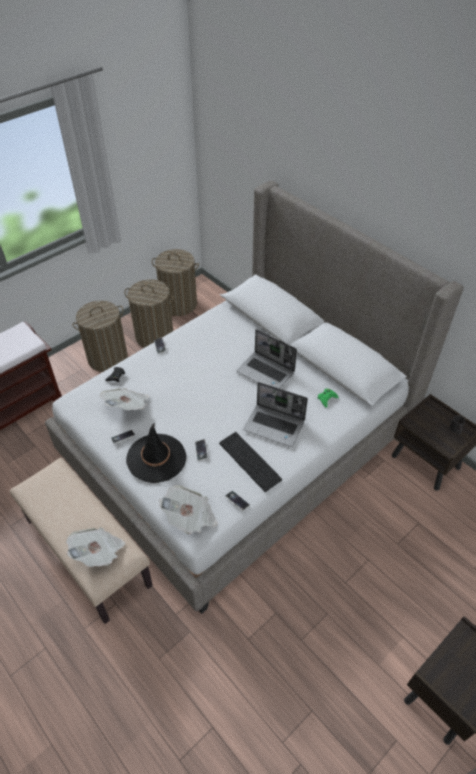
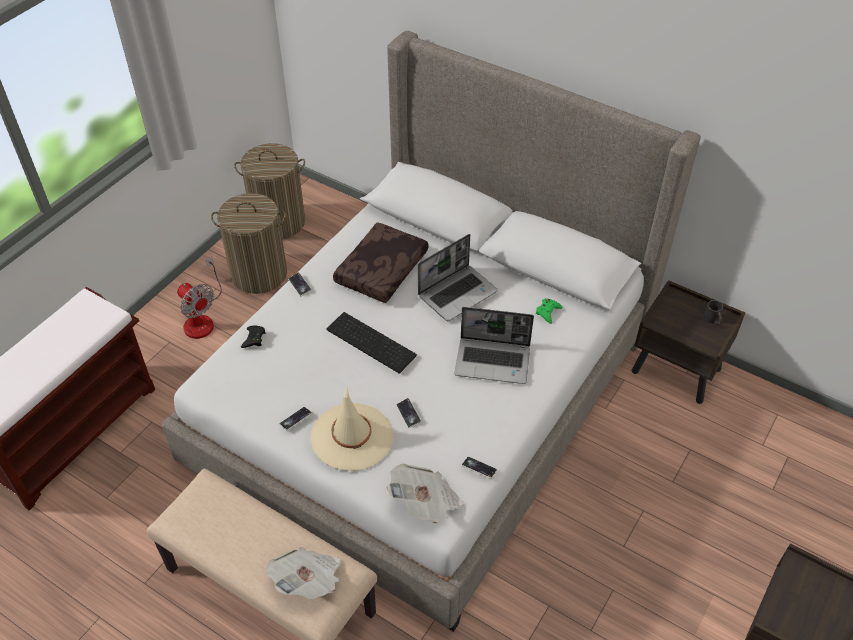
camera: 15 degrees left, 0 degrees up
laundry basket [72,301,128,372] -> fan [177,256,222,339]
newspaper [100,388,150,410] -> none
black hat [126,422,186,483] -> beige hat [311,387,393,471]
keyboard [219,432,282,492] -> keyboard moved to [327,312,417,373]
laptop [236,329,297,389] -> laptop turned 60 degrees counterclockwise [418,234,498,321]
none -> brown pillow [333,222,428,303]

